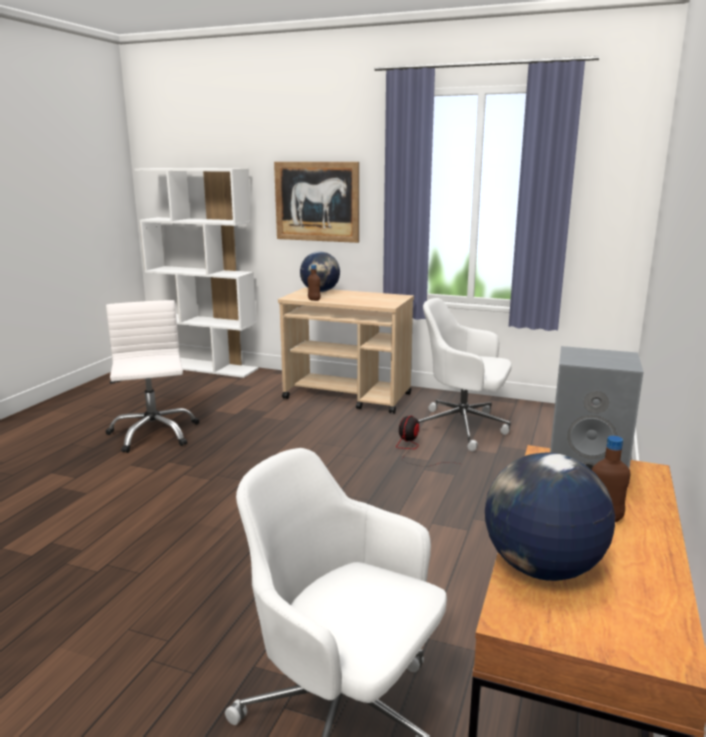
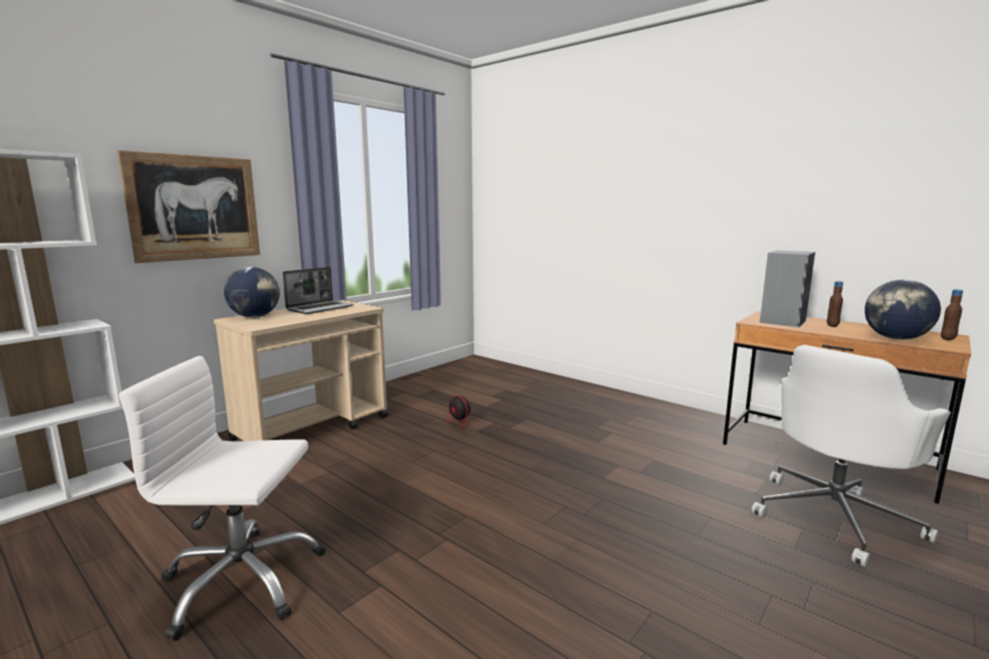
camera: 70 degrees left, 5 degrees down
brown bottle [308,264,321,301] -> brown bottle moved to [941,289,963,340]
white office chair [418,298,512,451] -> none
none -> laptop [283,267,354,314]

